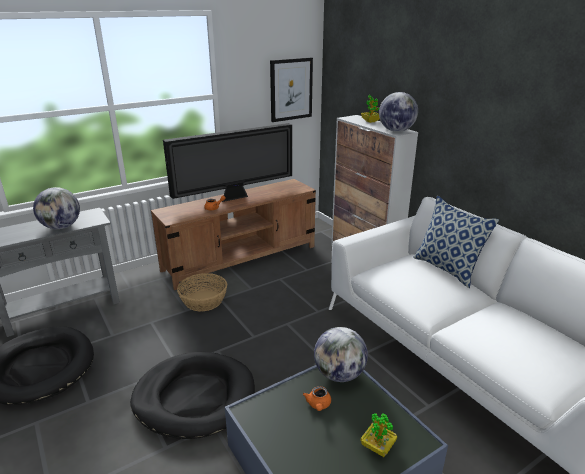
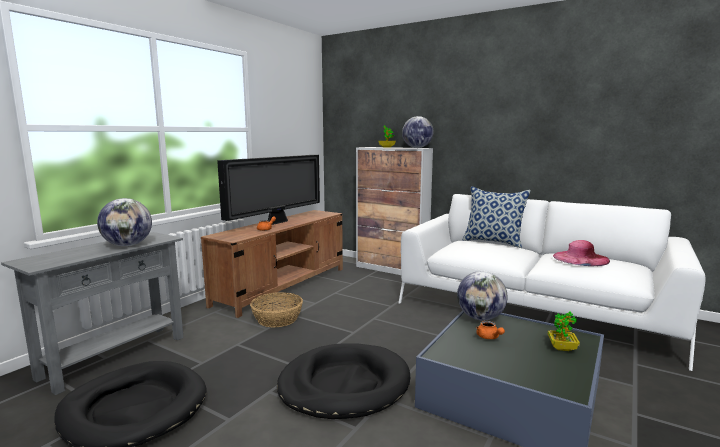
camera: 25 degrees left, 15 degrees down
picture [270,57,313,122] -> none
none -> pink hat [553,240,610,266]

